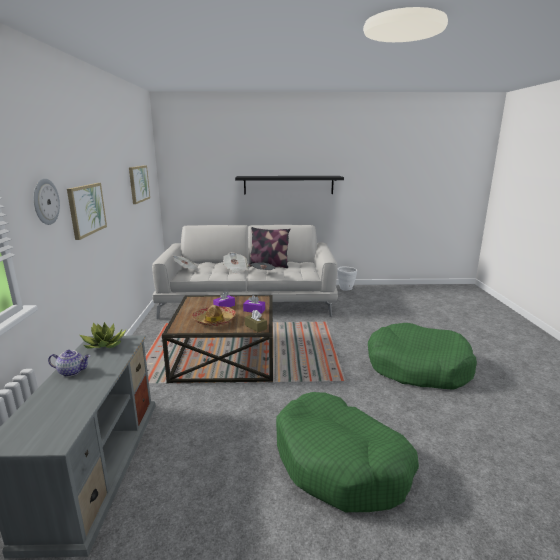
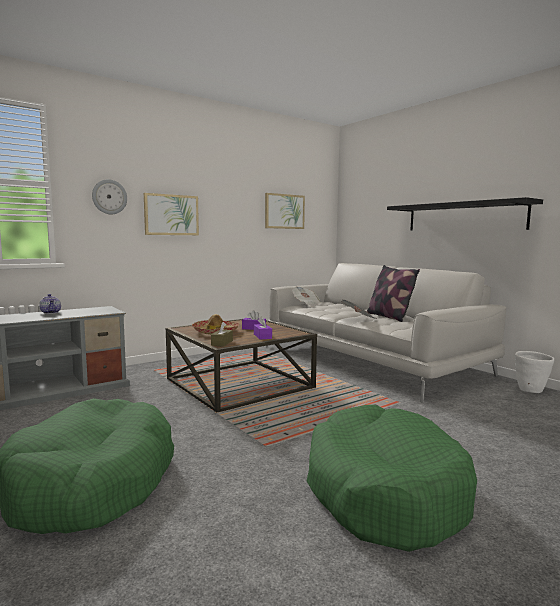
camera: 55 degrees right, 10 degrees down
potted plant [80,322,127,349] -> none
newspaper [223,252,248,274] -> none

